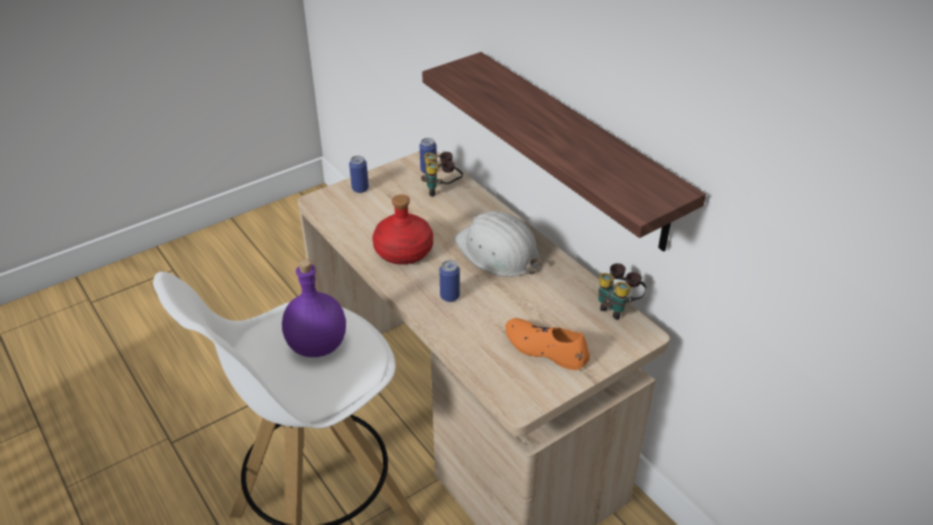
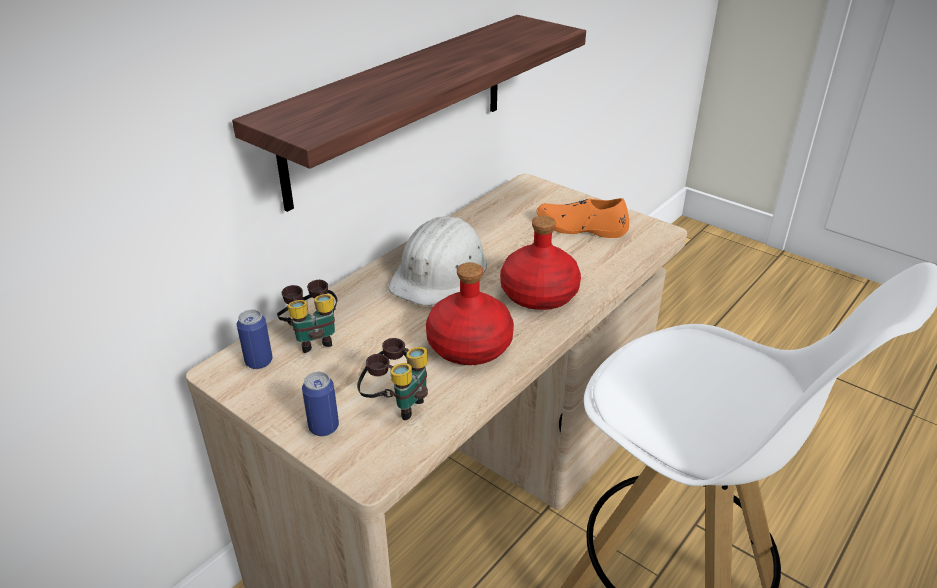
camera: 105 degrees left, 5 degrees down
purple bottle [282,259,346,357] -> none
can [439,260,460,302] -> red bottle [500,215,581,310]
orange shoe [506,318,590,370] -> orange shoe turned 90 degrees clockwise [536,198,629,238]
binoculars [598,263,646,320] -> binoculars moved to [357,338,428,420]

